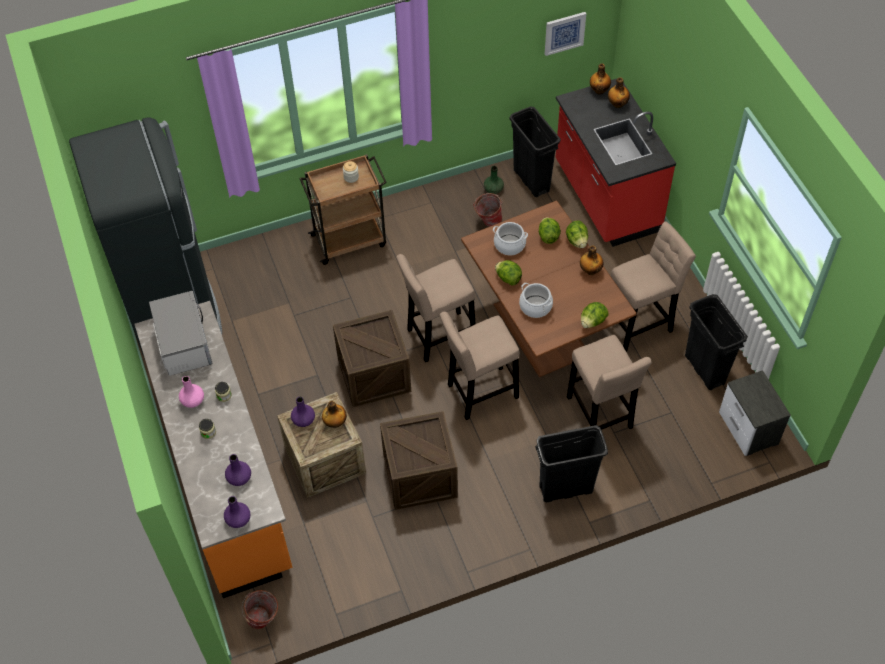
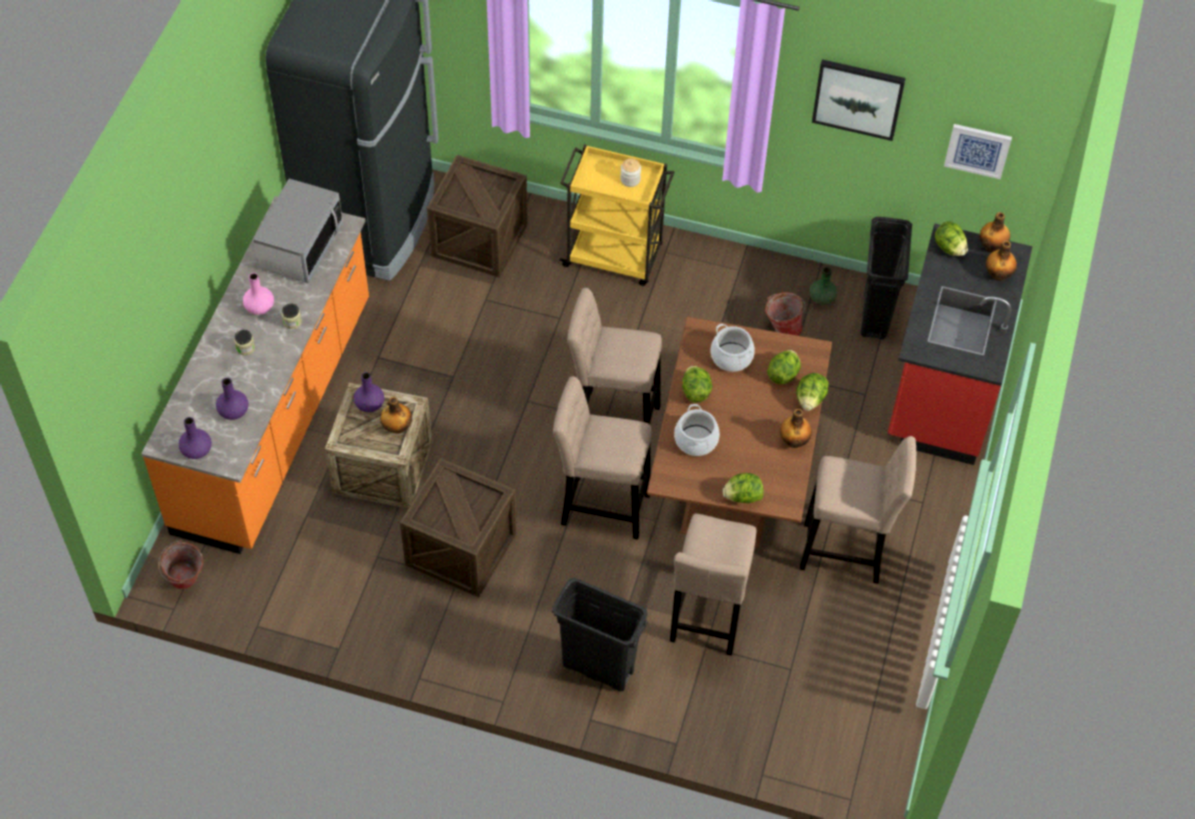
camera: 35 degrees right, 0 degrees up
brown cart [299,154,387,265] -> yellow cart [559,144,674,286]
crate [333,310,411,407] -> crate moved to [427,155,528,278]
black trash can [685,294,748,390] -> none
nightstand [719,370,791,456] -> none
none -> picture [812,59,906,141]
none -> lettuce [935,221,968,256]

